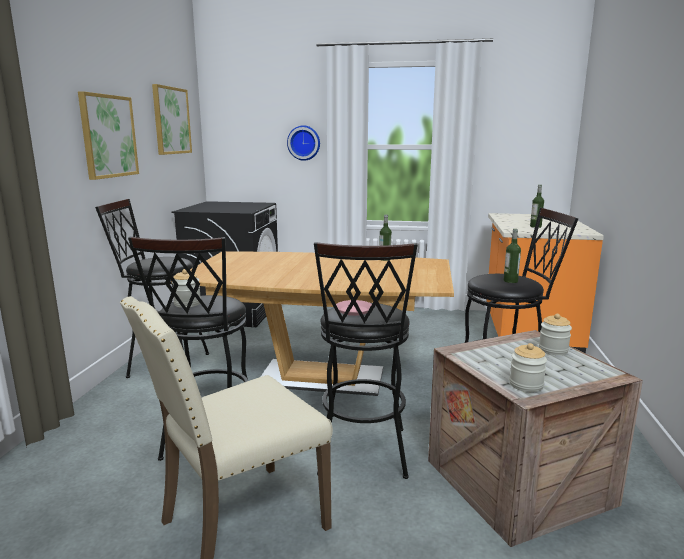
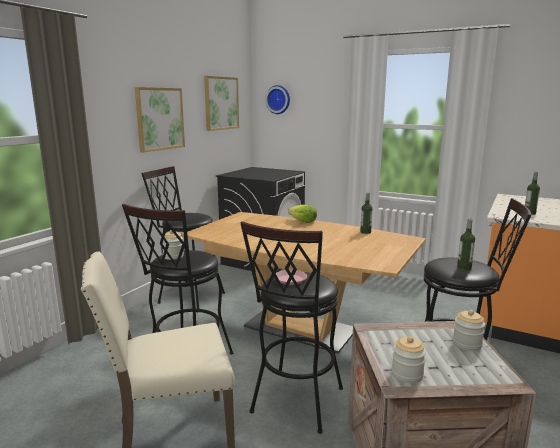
camera: 20 degrees right, 0 degrees up
wall clock [287,125,320,161] -> wall clock moved to [265,85,290,114]
none -> lettuce [288,205,317,223]

